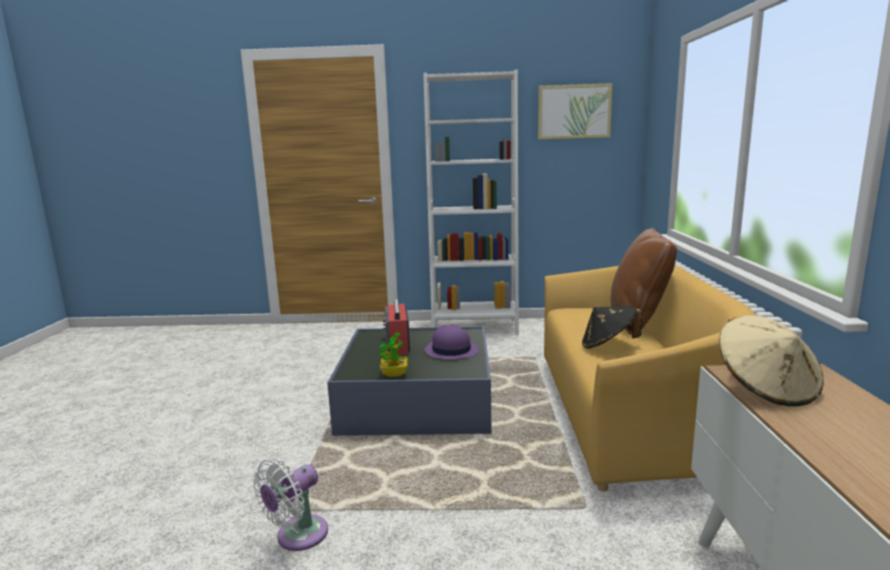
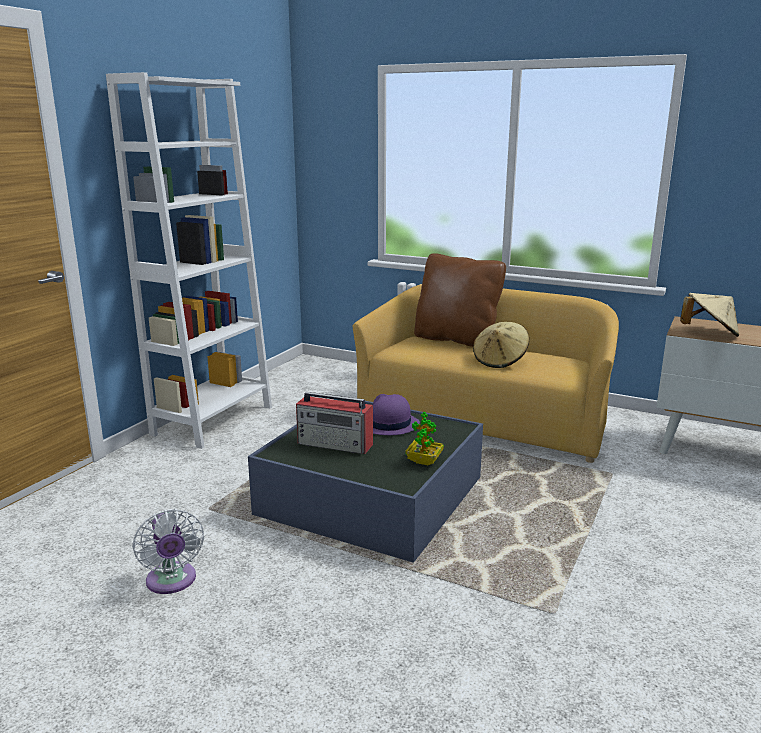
camera: 65 degrees left, 5 degrees up
white fan [253,459,328,551] -> white fan moved to [132,509,204,594]
picture [538,83,612,139] -> none
black hat [582,306,642,349] -> beige hat [473,322,529,368]

